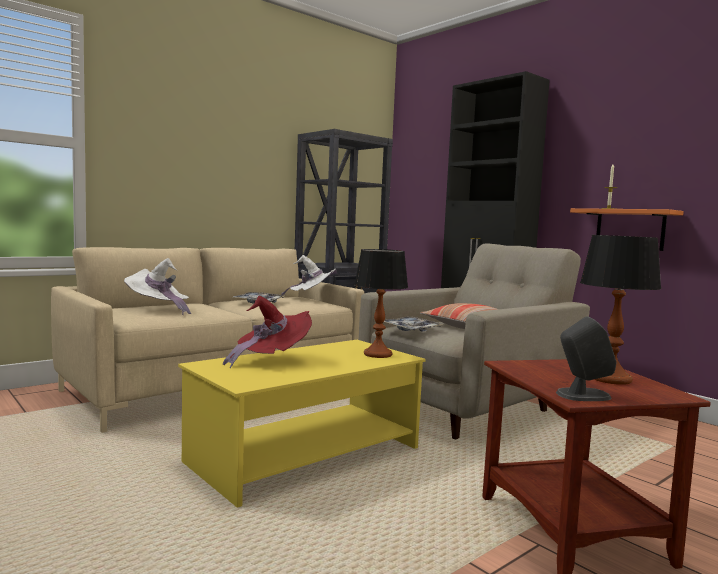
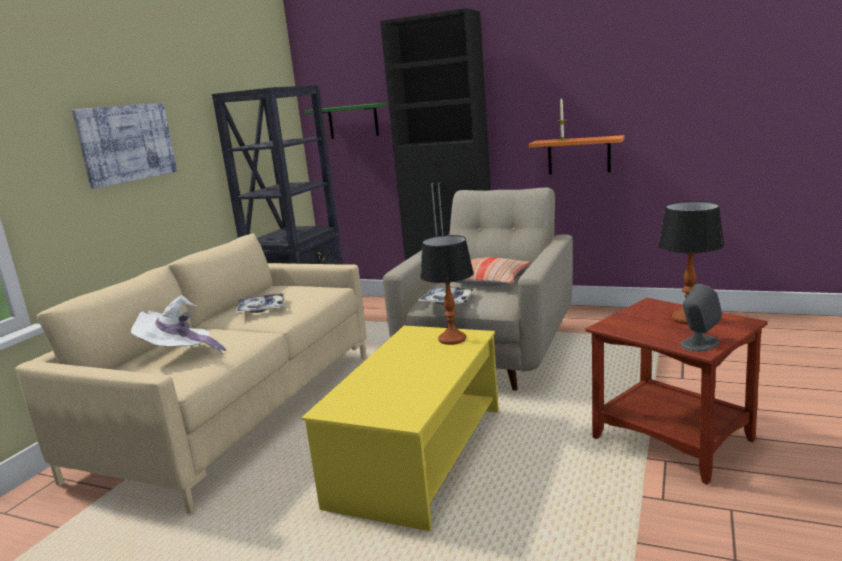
camera: 25 degrees left, 10 degrees up
red hat [223,296,312,368] -> none
white hat [281,255,337,295] -> none
none -> picture [72,103,177,189]
none -> green shelf [304,103,387,139]

